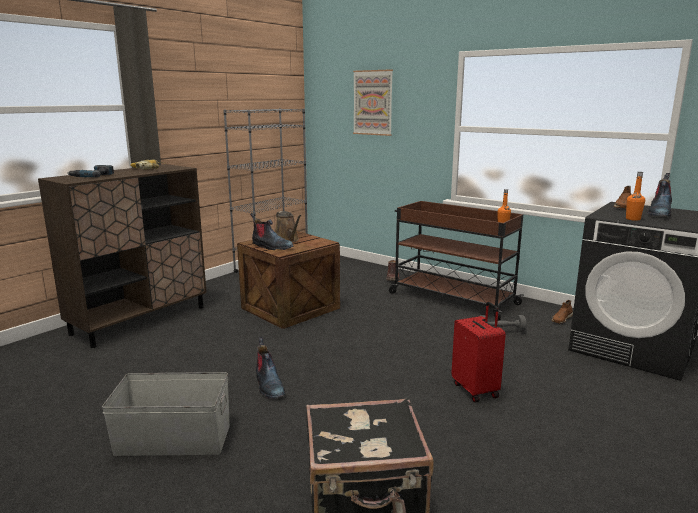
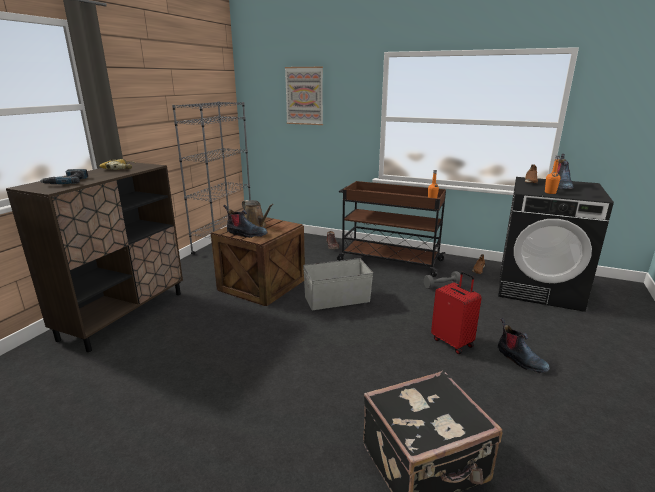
camera: 15 degrees left, 5 degrees up
grey storage box [102,372,230,456] -> grey storage box moved to [303,258,373,310]
boot [256,337,285,399] -> boot moved to [498,318,550,373]

